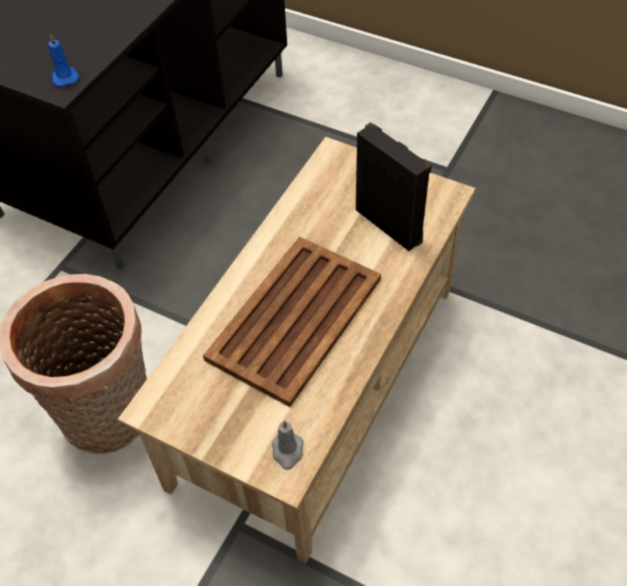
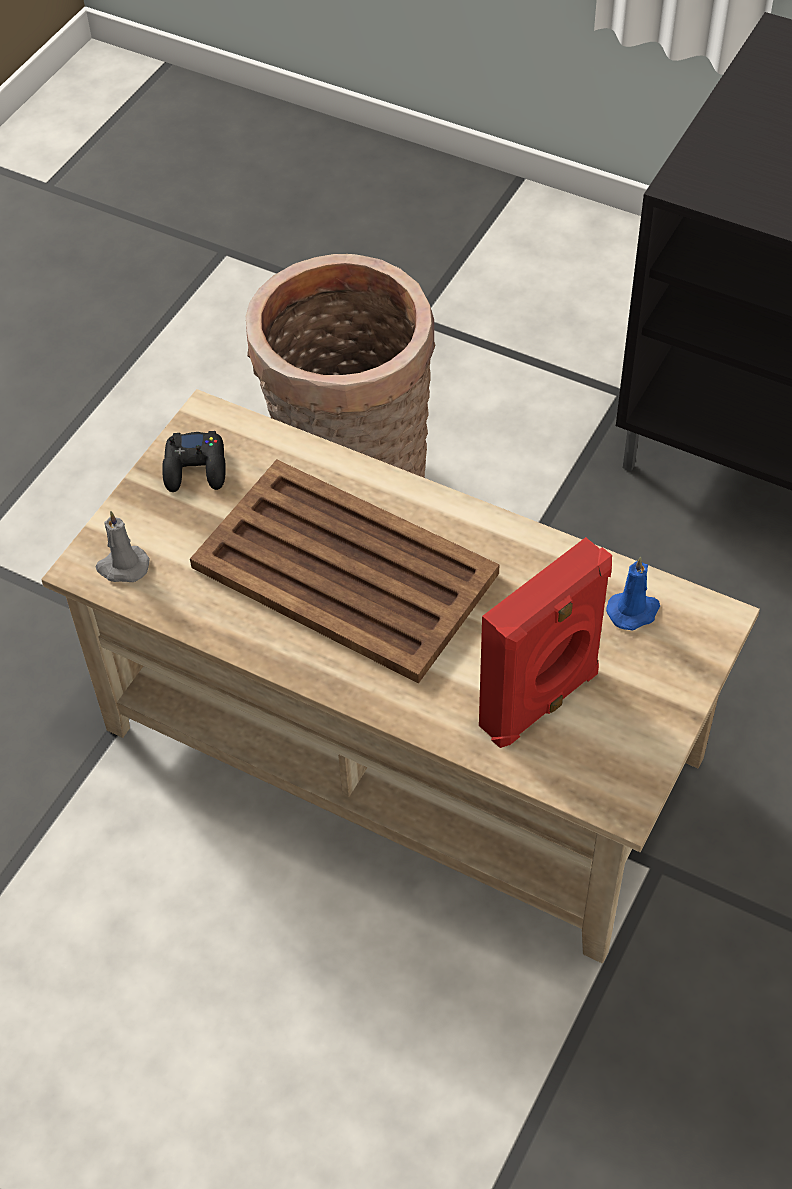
camera: 90 degrees right, 0 degrees up
blue candle [48,33,79,87] -> blue candle moved to [606,557,660,630]
black speaker [356,122,432,251] -> red speaker [479,537,612,748]
none -> black game controller [162,431,225,492]

